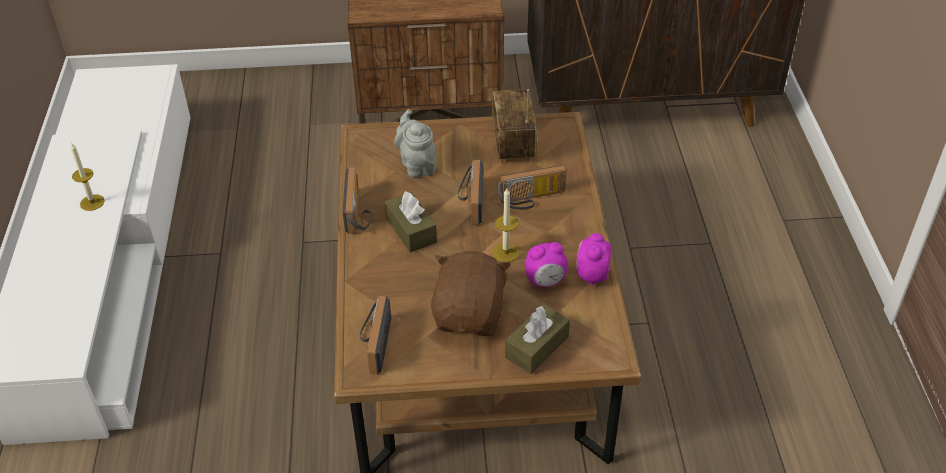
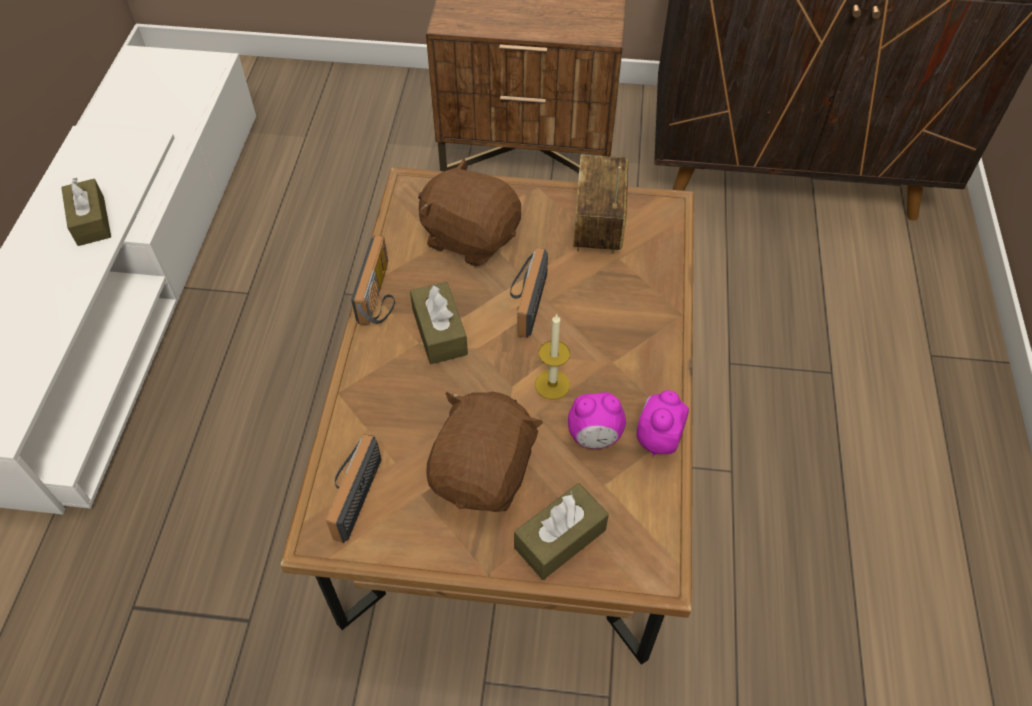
camera: 10 degrees right, 10 degrees up
candle [70,142,105,211] -> brown tissue box [61,178,111,246]
grey teapot [394,109,436,177] -> brown plush toy [418,159,521,267]
radio [498,165,567,209] -> none

